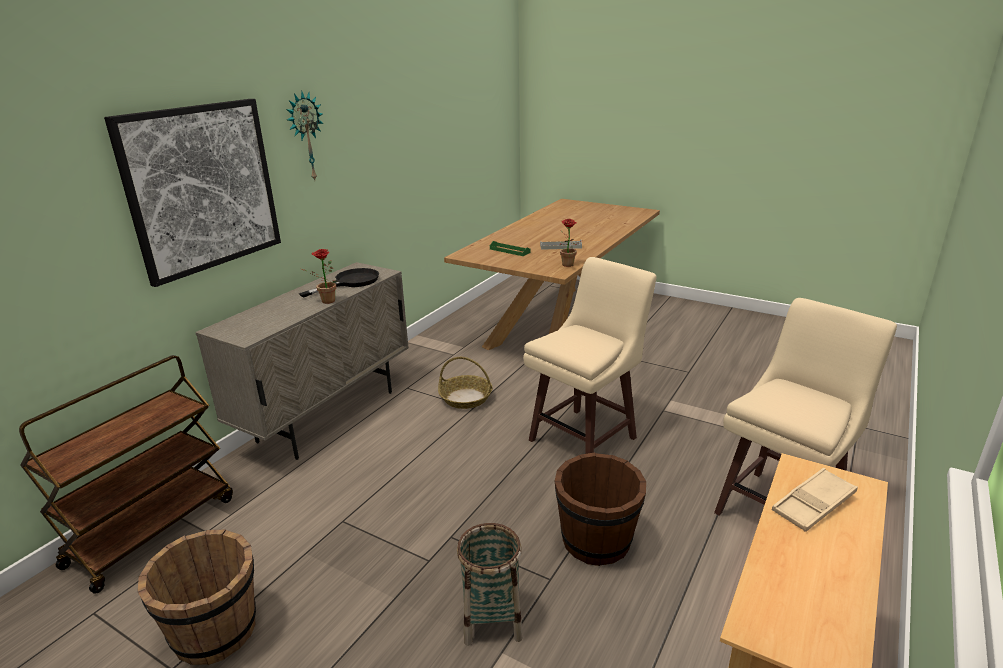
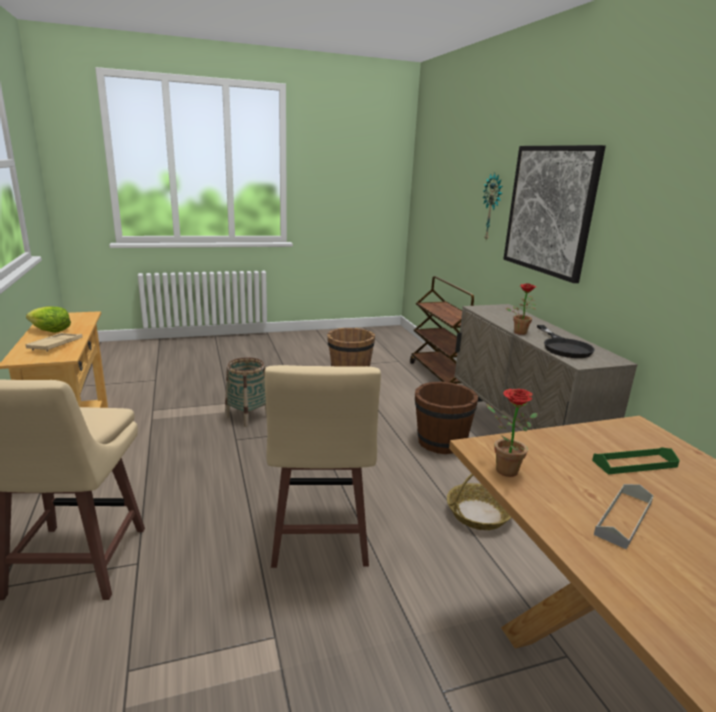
camera: 130 degrees right, 5 degrees down
wall clock [286,91,324,180] -> wall clock moved to [483,173,502,240]
brown bucket [555,452,646,566] -> brown bucket moved to [415,381,478,454]
none -> lettuce [26,307,71,333]

